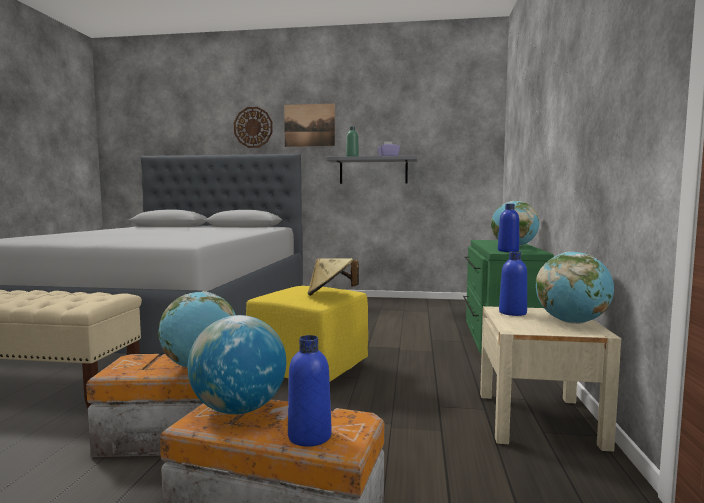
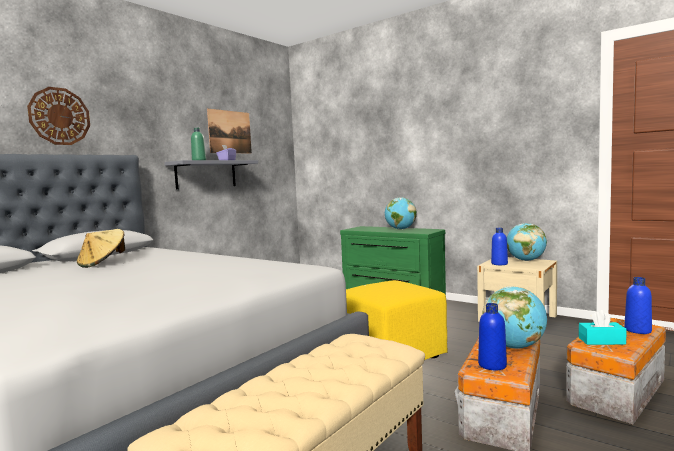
camera: 60 degrees left, 0 degrees up
globe [188,315,286,414] -> turquoise tissue box [579,310,627,345]
picture [284,103,335,147] -> picture moved to [207,108,252,154]
beige hat [308,258,359,296] -> beige hat moved to [77,229,125,268]
blue bottle [498,204,519,252] -> blue bottle moved to [478,303,507,370]

